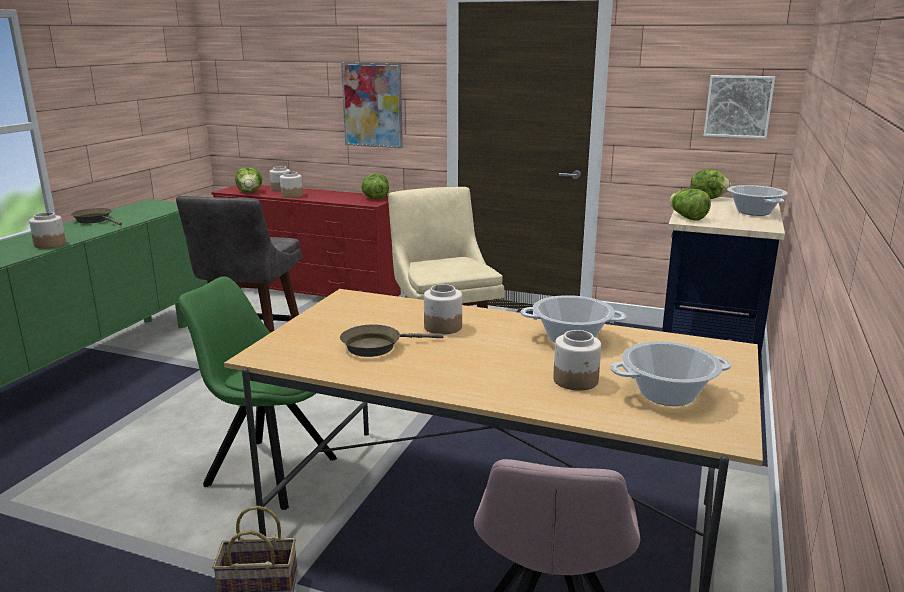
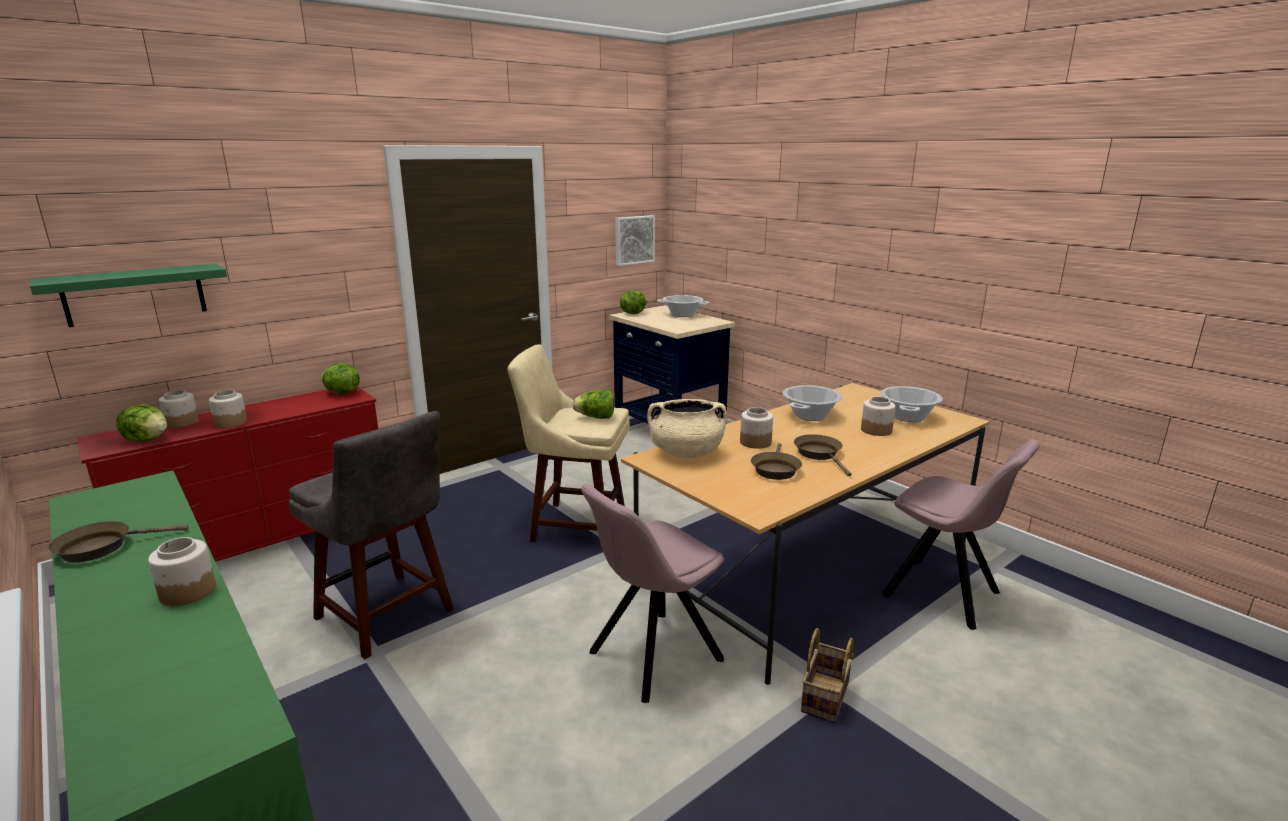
camera: 60 degrees left, 0 degrees up
green chair [178,276,337,510] -> pink chair [581,484,724,703]
picture [341,62,403,148] -> none
lettuce [669,189,711,220] -> lettuce moved to [572,389,614,419]
none -> green shelf [30,264,227,327]
none -> beige cooking pot [647,399,727,458]
none -> brown frying pan [794,434,851,476]

